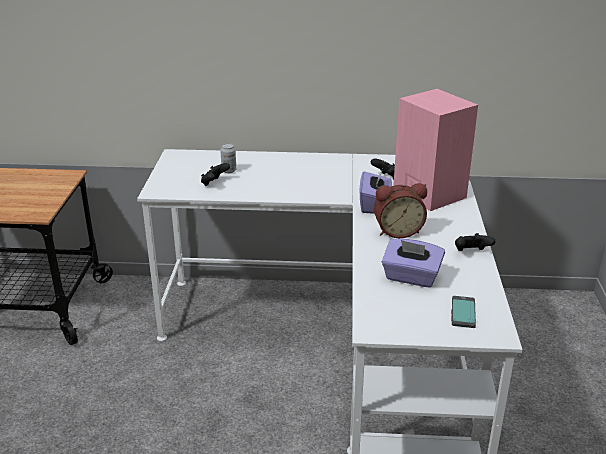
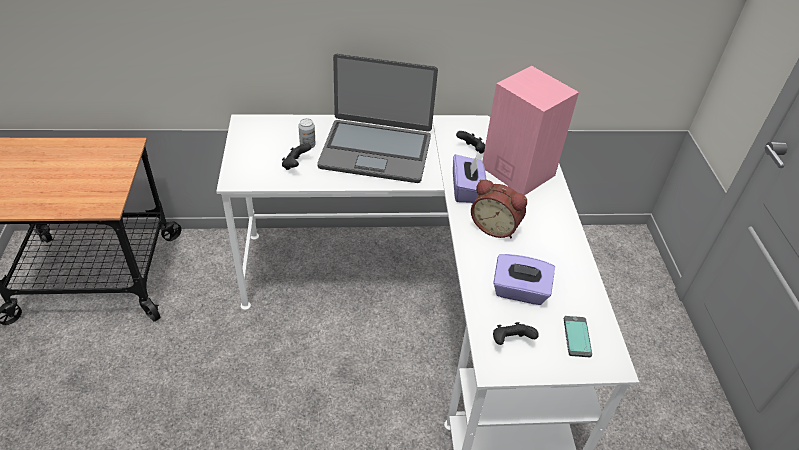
camera: 10 degrees left, 15 degrees up
alarm clock [374,183,427,238] -> alarm clock turned 45 degrees clockwise [471,179,527,238]
black game controller [455,233,495,251] -> black game controller moved to [493,322,539,345]
none -> laptop [317,53,438,183]

